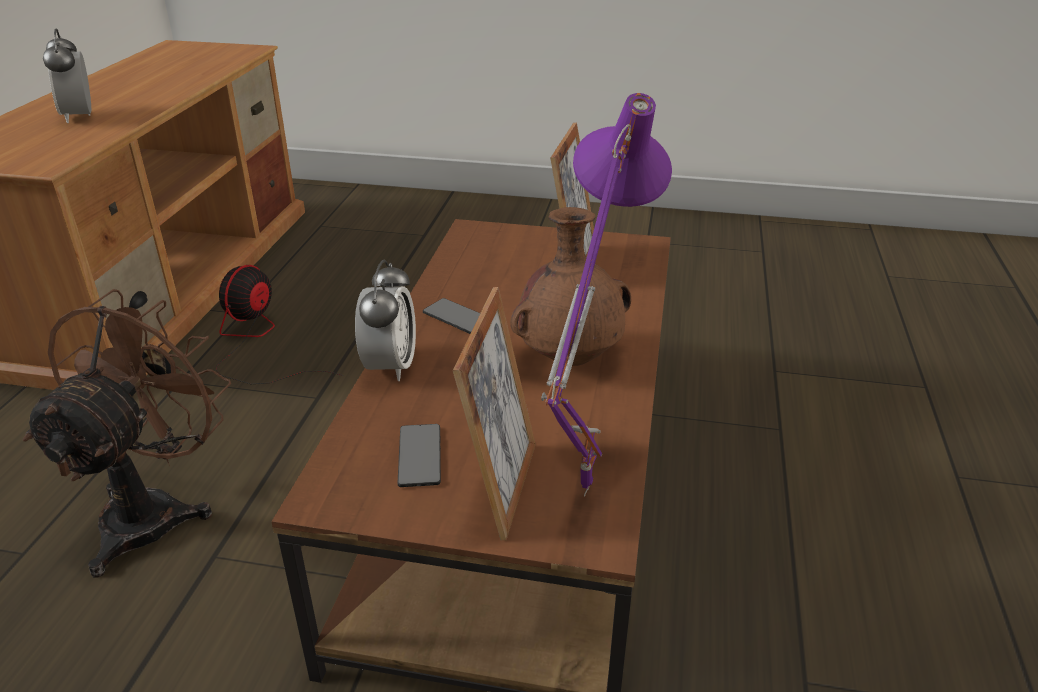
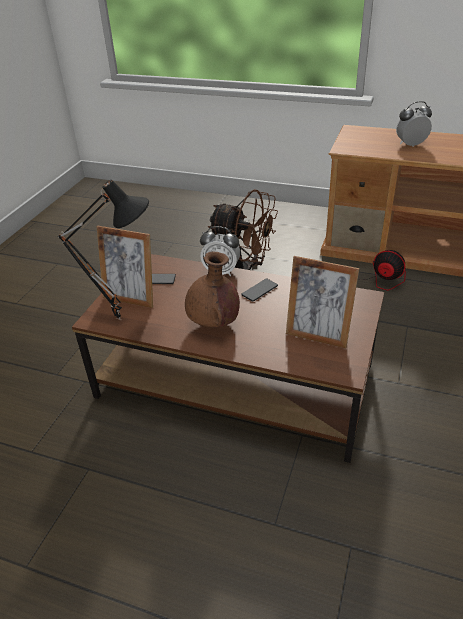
camera: 100 degrees right, 5 degrees up
purple table lamp [541,93,672,497] -> black table lamp [58,180,149,320]

